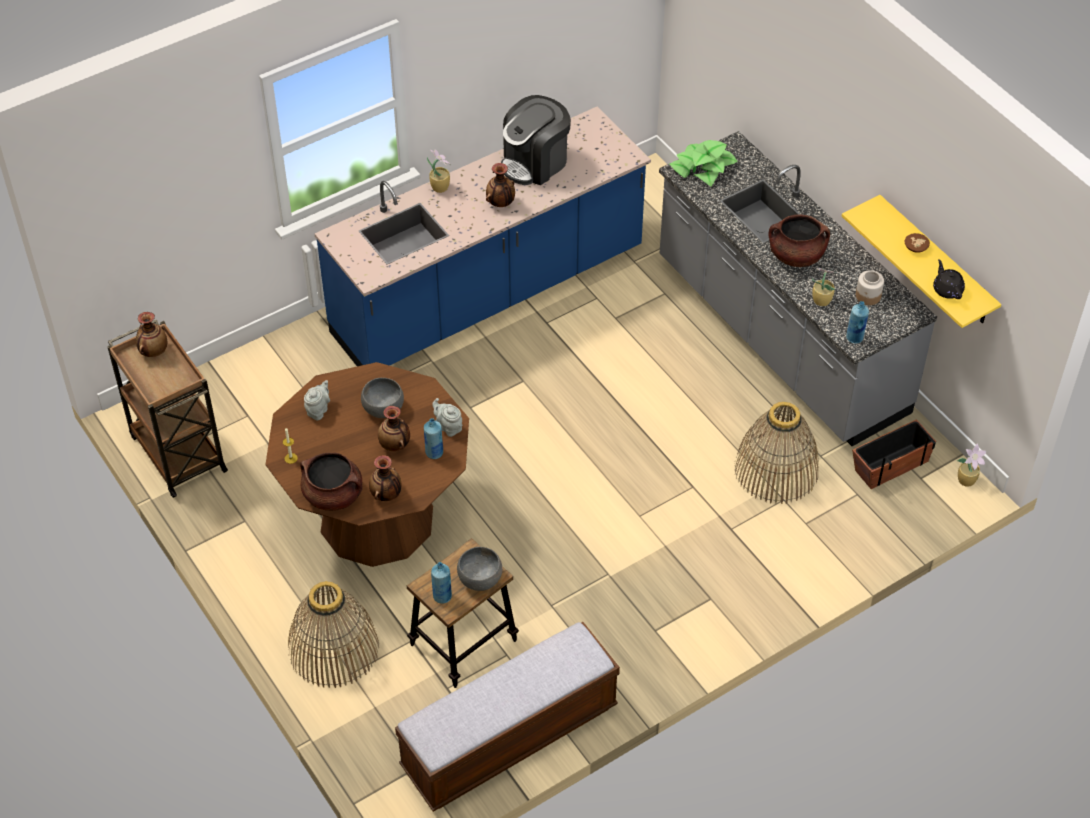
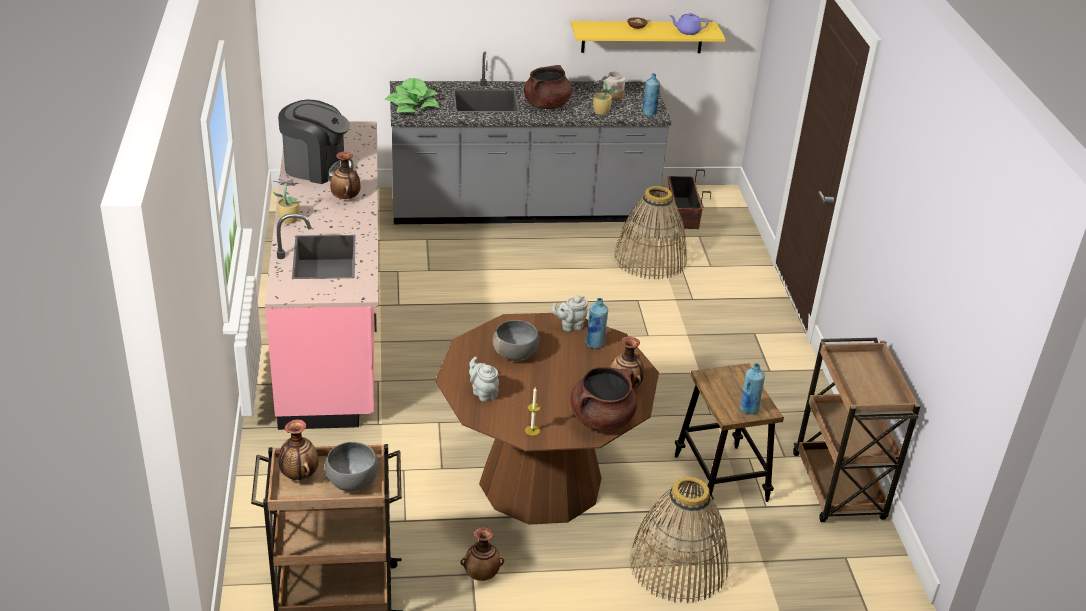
camera: 65 degrees left, 15 degrees down
blue counter [314,107,651,366] -> pink counter [265,122,379,430]
vase [378,406,410,451] -> vase moved to [461,527,504,581]
bench [395,622,620,812] -> brown cart [793,338,920,522]
grey bowl [457,547,502,591] -> grey bowl moved to [325,442,379,492]
coffee machine [501,95,571,185] -> coffee machine turned 60 degrees counterclockwise [278,100,354,184]
black teapot [933,259,965,299] -> purple teapot [669,13,708,35]
potted plant [957,444,987,487] -> none

